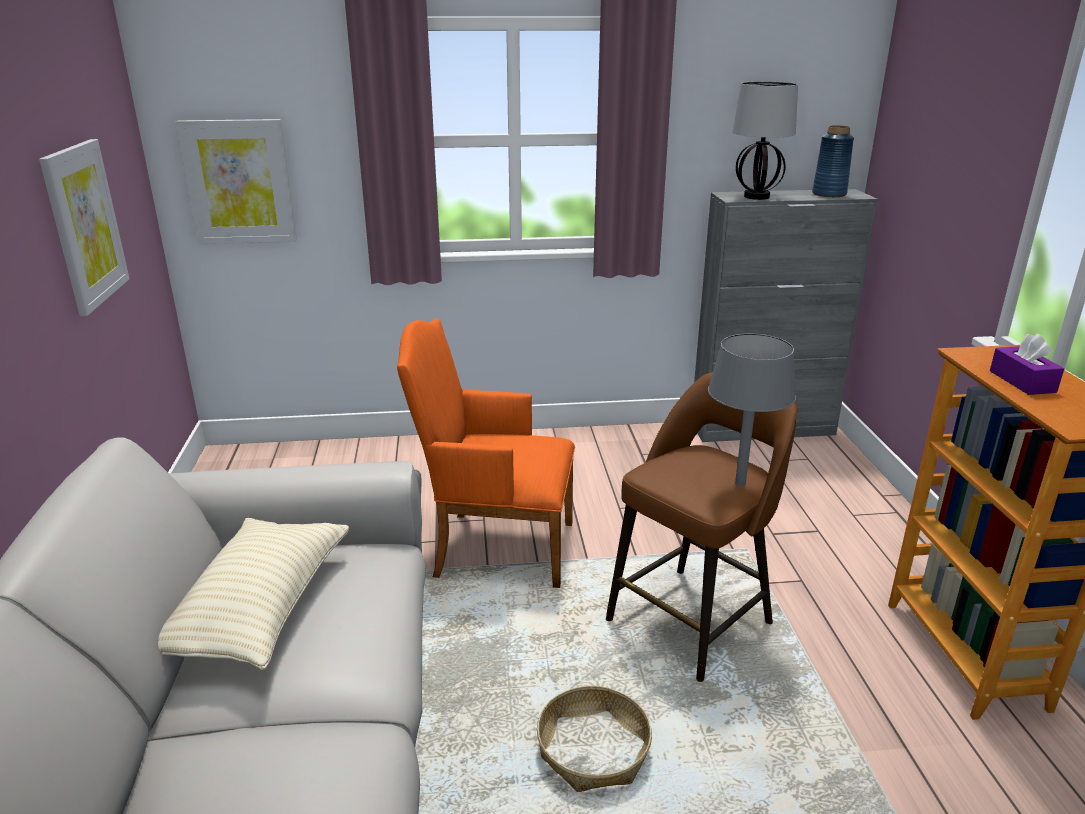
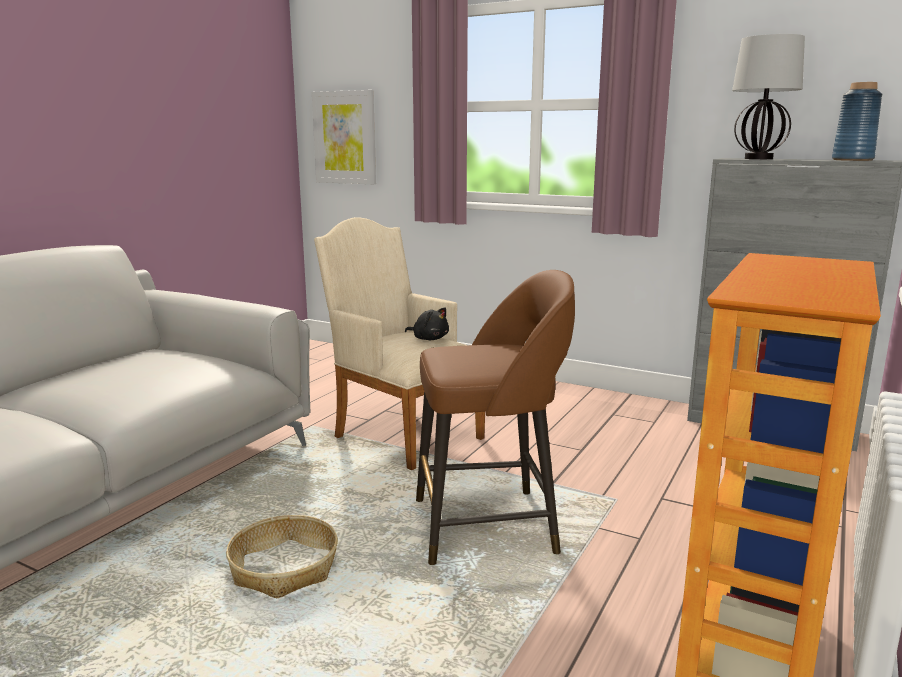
camera: 35 degrees right, 10 degrees down
picture [39,139,129,316] -> none
beige pillow [158,518,349,670] -> none
orange armchair [397,318,575,588] -> beige armchair [314,217,485,470]
grey table lamp [708,334,796,487] -> none
purple tissue box [990,334,1064,395] -> none
none -> black plush toy [405,308,449,340]

